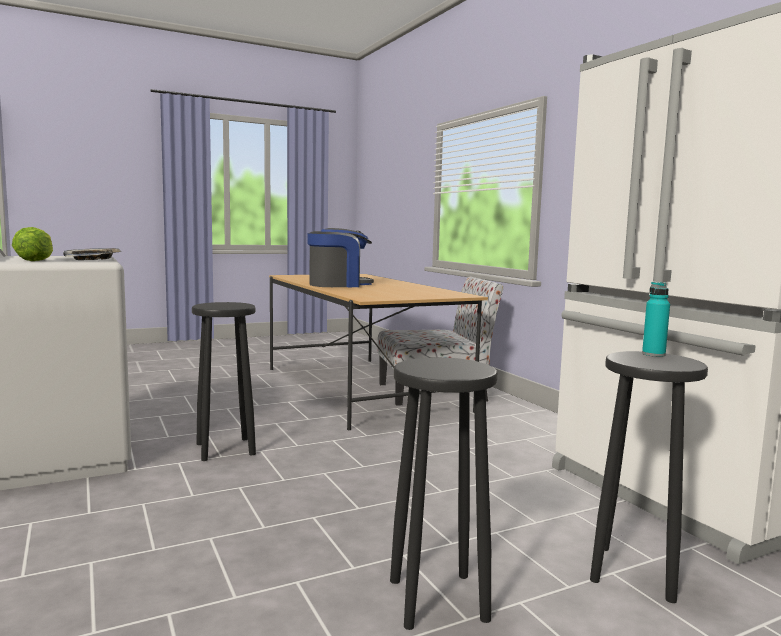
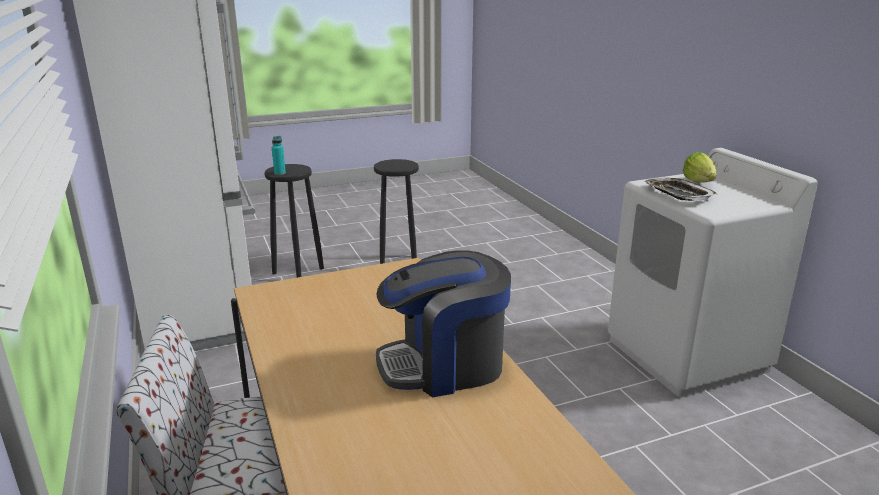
camera: 175 degrees left, 15 degrees up
black stool [192,302,256,461] -> none

